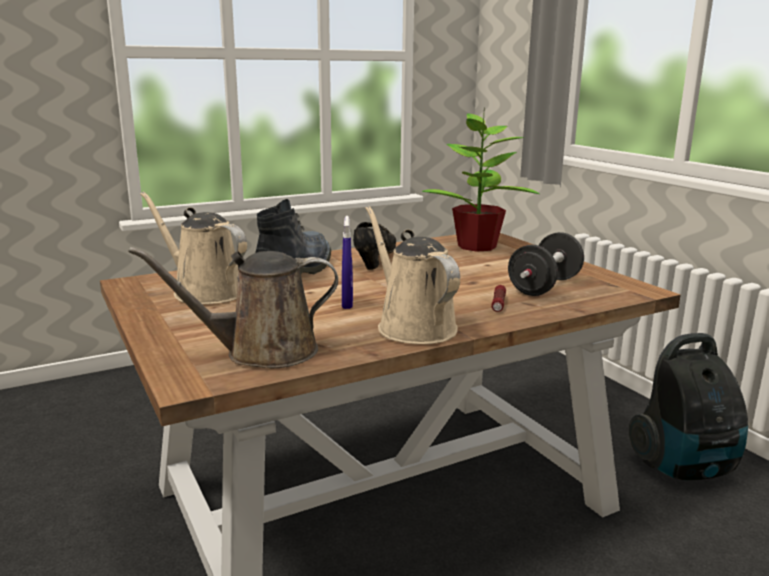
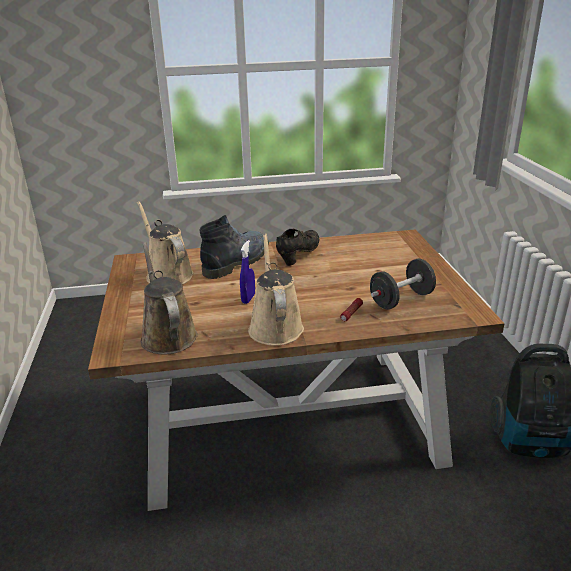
camera: 20 degrees right, 10 degrees up
brown watering can [128,247,338,368] -> brown watering can turned 60 degrees clockwise [141,242,198,354]
potted plant [422,113,539,252] -> none

